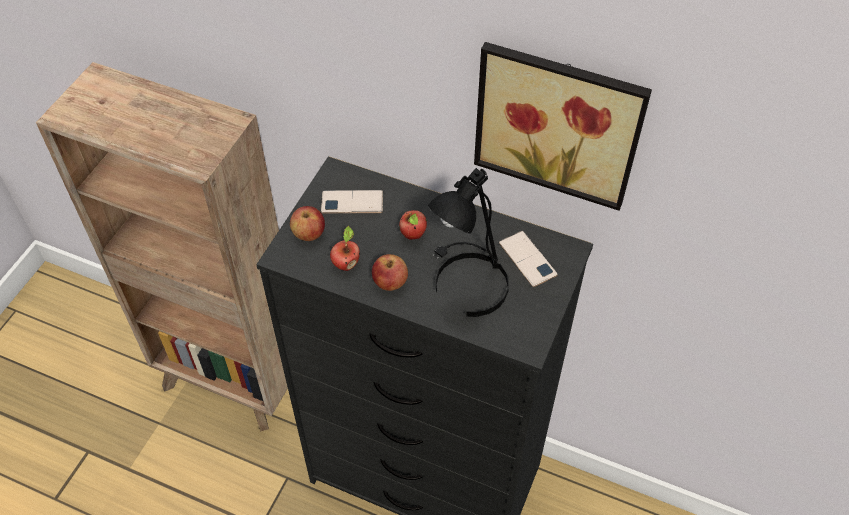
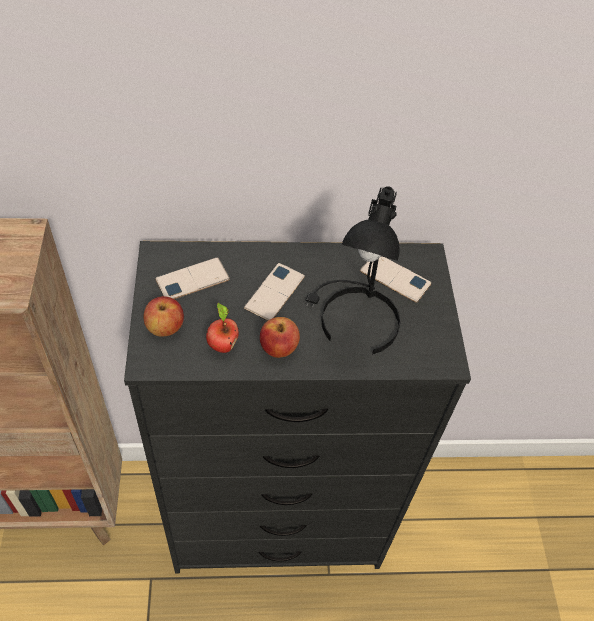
camera: 30 degrees left, 0 degrees up
apple [399,210,427,240] -> phone [244,263,305,321]
picture [474,42,652,211] -> none

